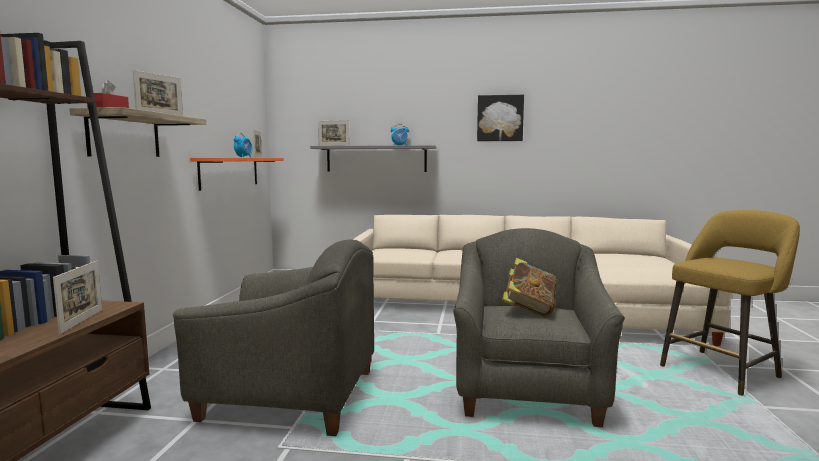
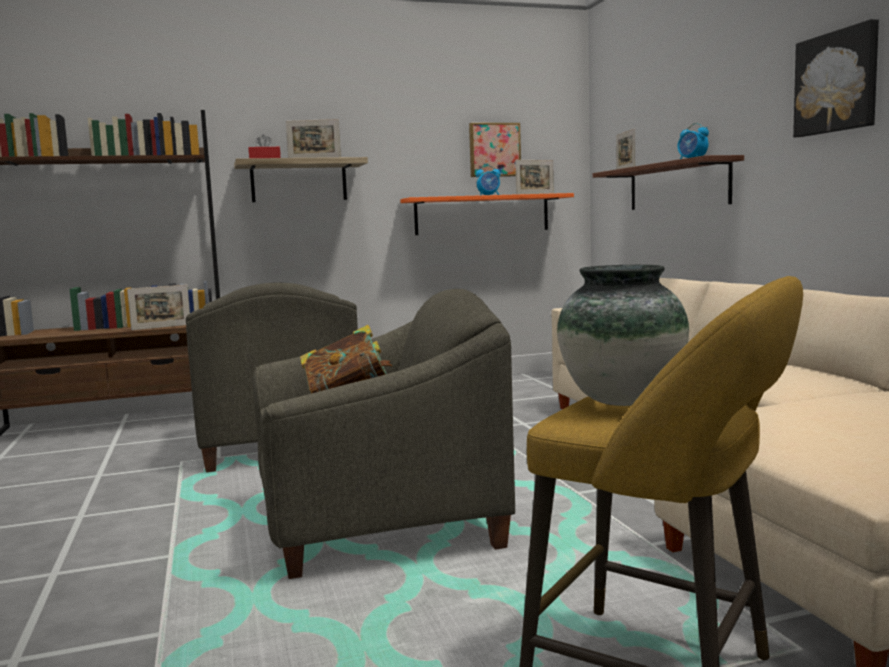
camera: 65 degrees right, 0 degrees up
grey shelf [310,145,436,172] -> brown shelf [593,155,744,210]
none -> picture [469,123,521,177]
none -> vase [557,265,689,406]

